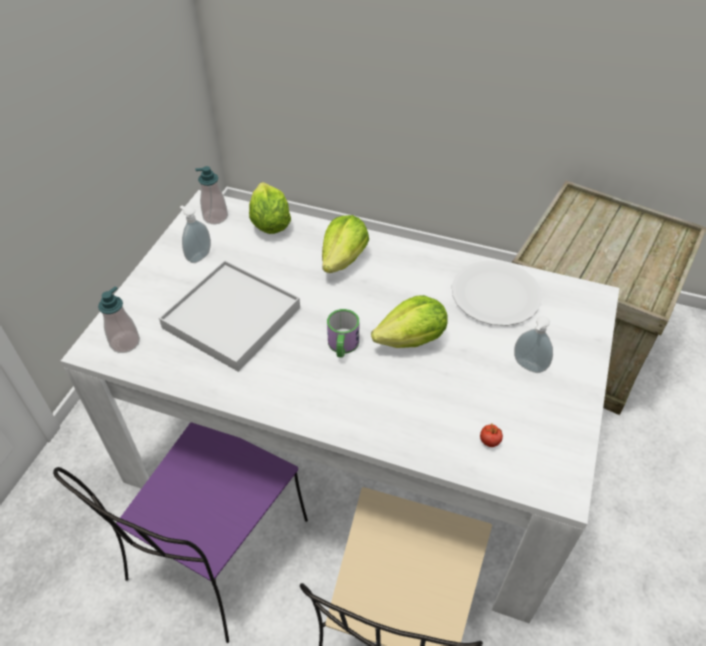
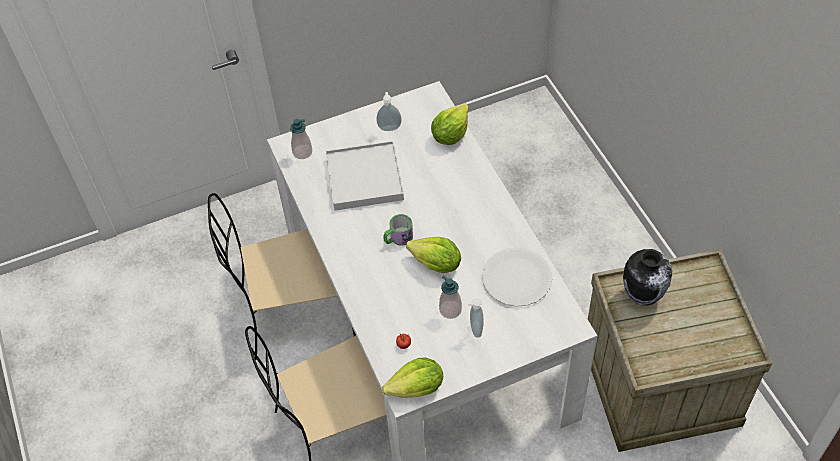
camera: 50 degrees right, 5 degrees up
purple chair [53,422,308,643] -> beige chair [208,193,356,360]
soap dispenser [195,166,228,224] -> soap dispenser moved to [439,276,462,319]
lettuce [322,215,369,273] -> lettuce moved to [382,357,443,398]
none -> vase [623,249,672,306]

